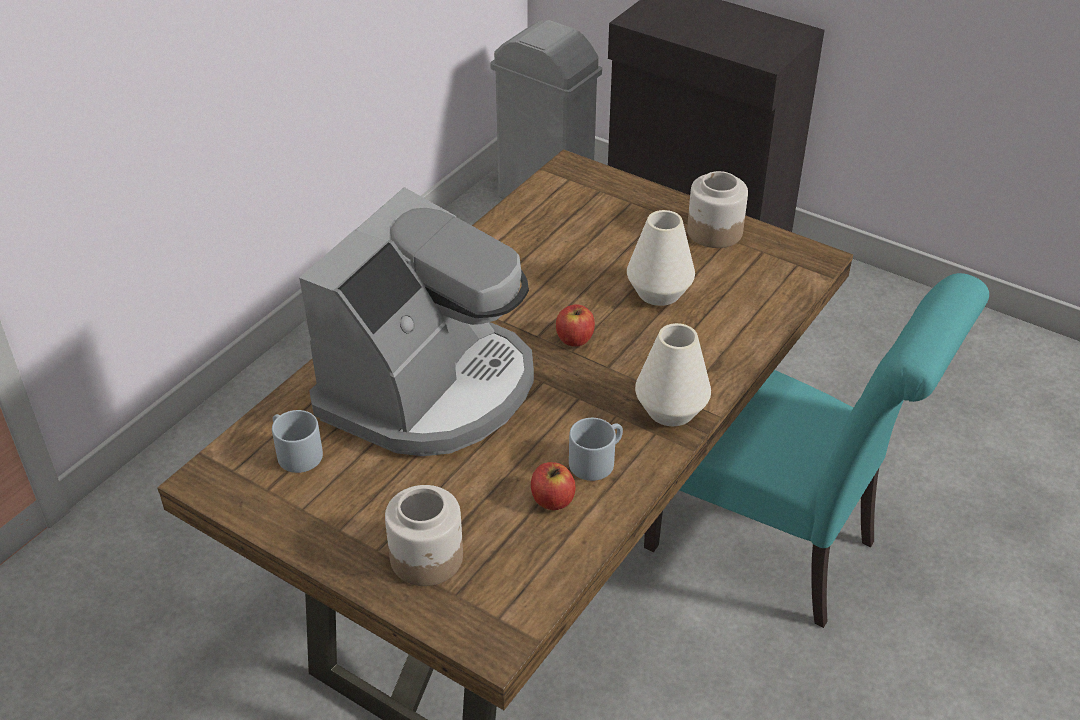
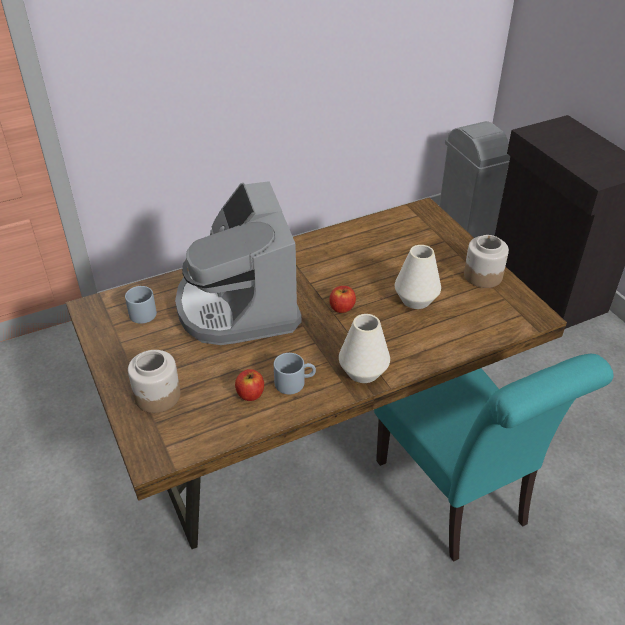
camera: 30 degrees right, 0 degrees up
coffee machine [299,187,534,456] -> coffee machine turned 105 degrees clockwise [175,181,302,345]

